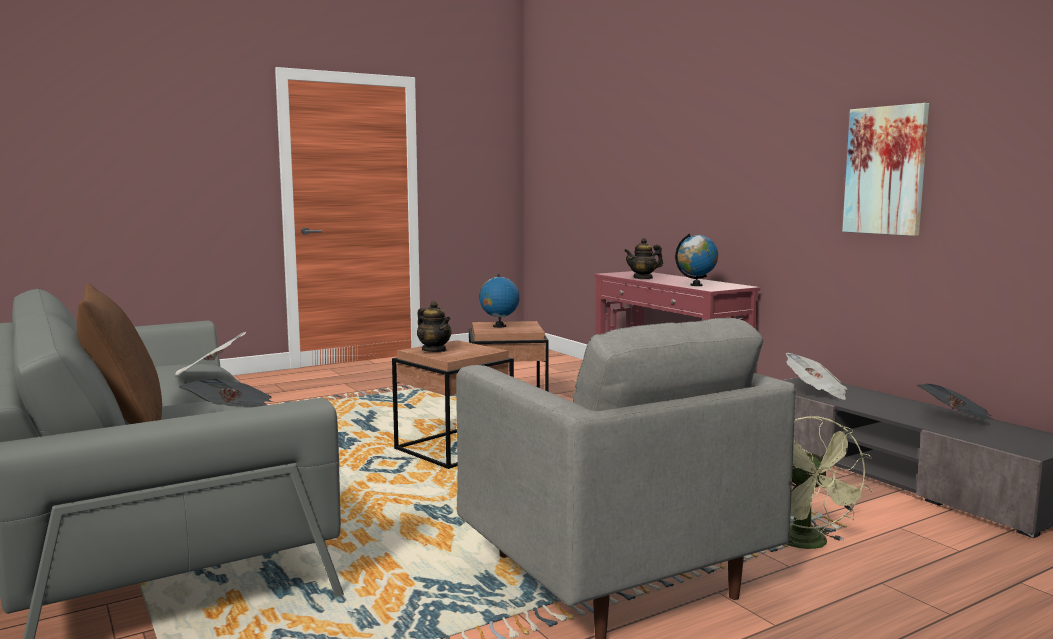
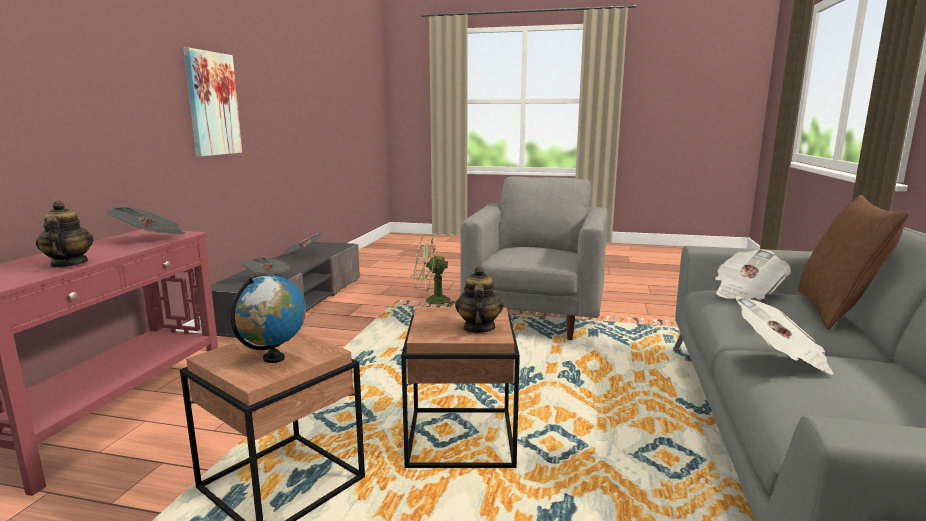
camera: 135 degrees left, 5 degrees up
teapot [624,238,663,279] -> teapot turned 135 degrees counterclockwise [36,201,94,268]
globe [675,233,718,286] -> newspaper [106,207,186,234]
green fan [774,416,873,549] -> green fan turned 135 degrees counterclockwise [414,235,455,308]

